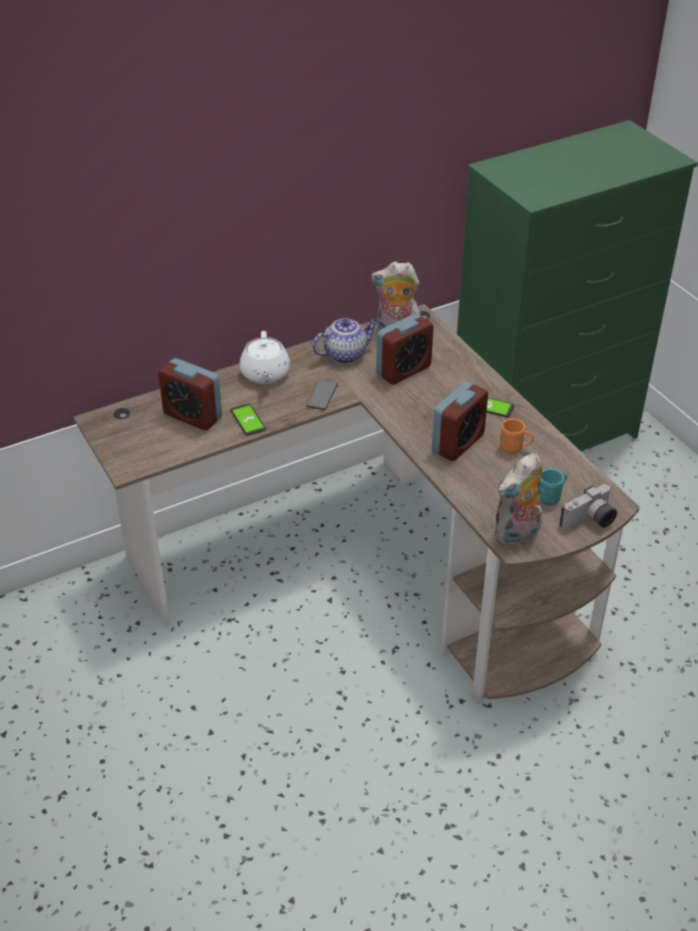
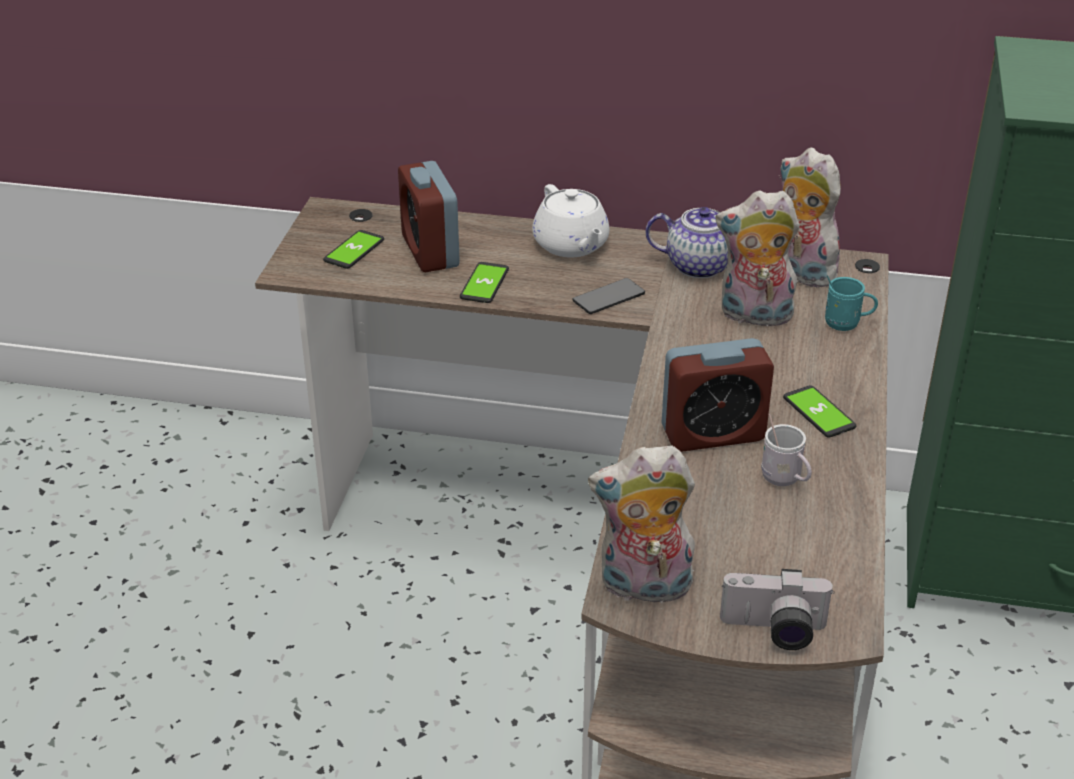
camera: 40 degrees right, 5 degrees down
white teapot [239,331,290,384] -> white teapot turned 60 degrees counterclockwise [532,184,610,257]
alarm clock [376,313,433,384] -> plush toy [715,190,800,326]
orange mug [500,418,534,454] -> white mug [761,414,812,486]
turquoise mug [539,469,567,505] -> turquoise mug moved to [825,275,878,331]
none -> phone [323,230,384,269]

